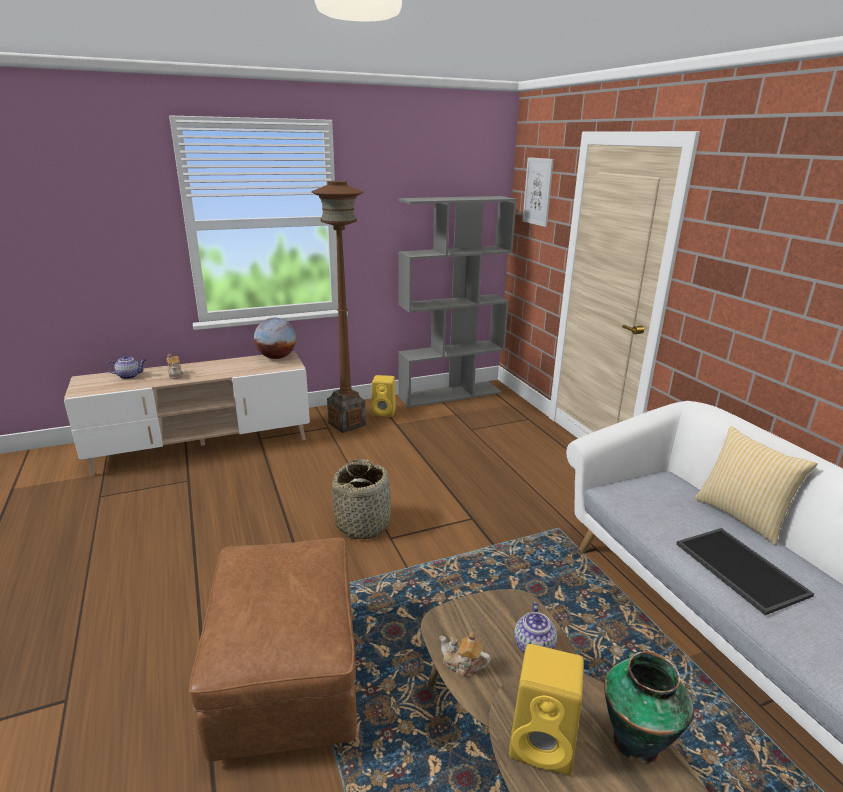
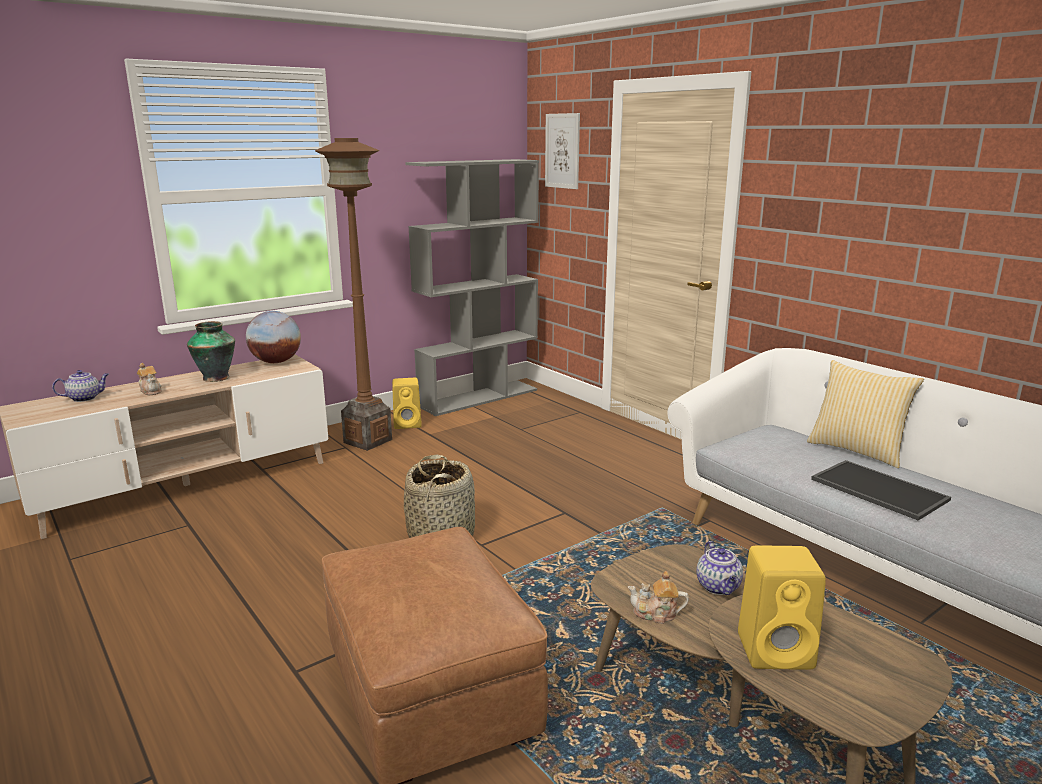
camera: 15 degrees left, 5 degrees down
vase [604,651,694,765] -> vase moved to [187,321,235,382]

